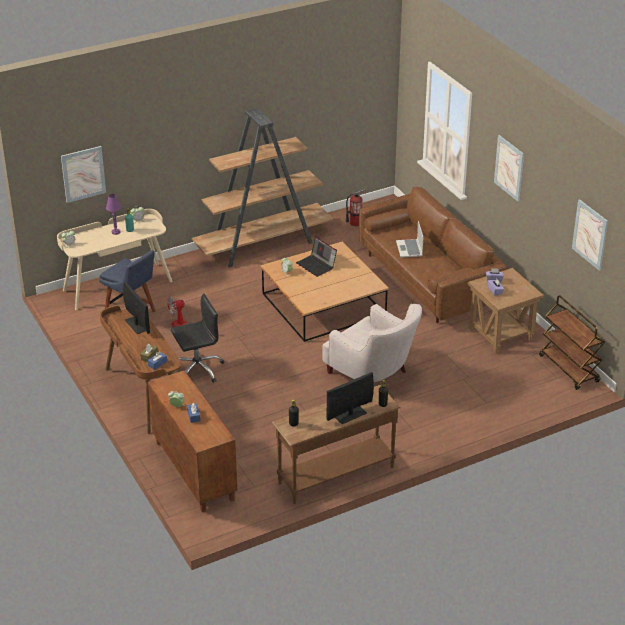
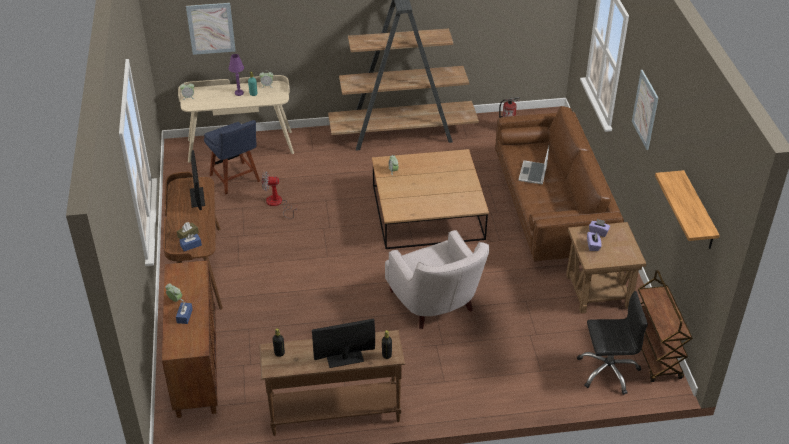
camera: 20 degrees right, 5 degrees up
black office chair [171,294,224,383] -> black office chair moved to [577,291,648,395]
laptop [296,237,337,277] -> none
picture [572,199,608,271] -> shelf [655,170,720,249]

